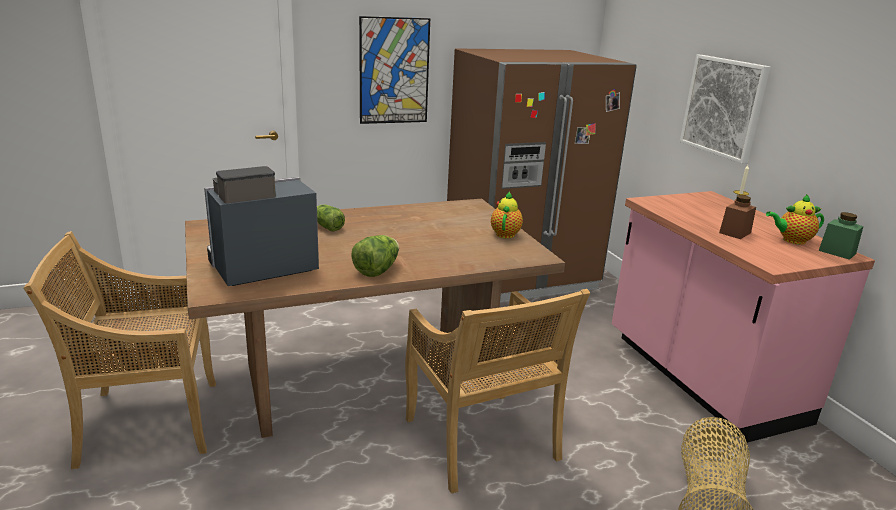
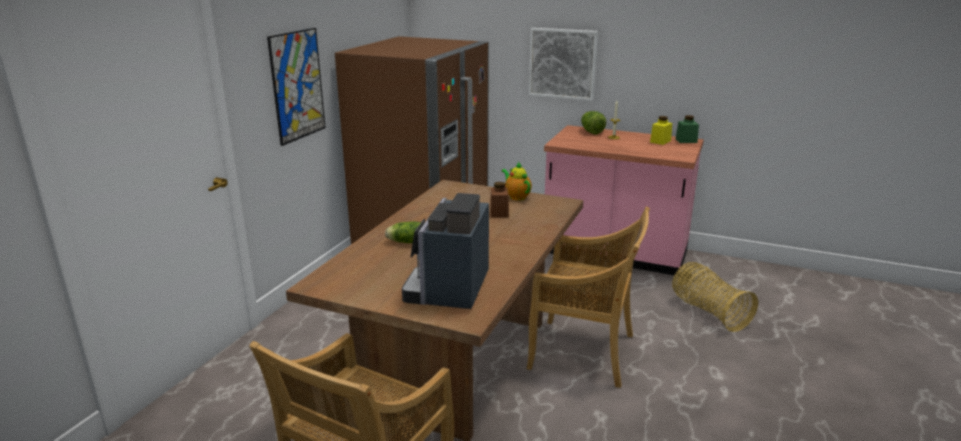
camera: 45 degrees left, 0 degrees up
lettuce [351,235,399,277] -> lettuce moved to [581,111,606,134]
brown jar [719,195,756,239] -> brown jar moved to [490,182,509,218]
teapot [766,194,824,245] -> yellow jar [650,116,672,145]

